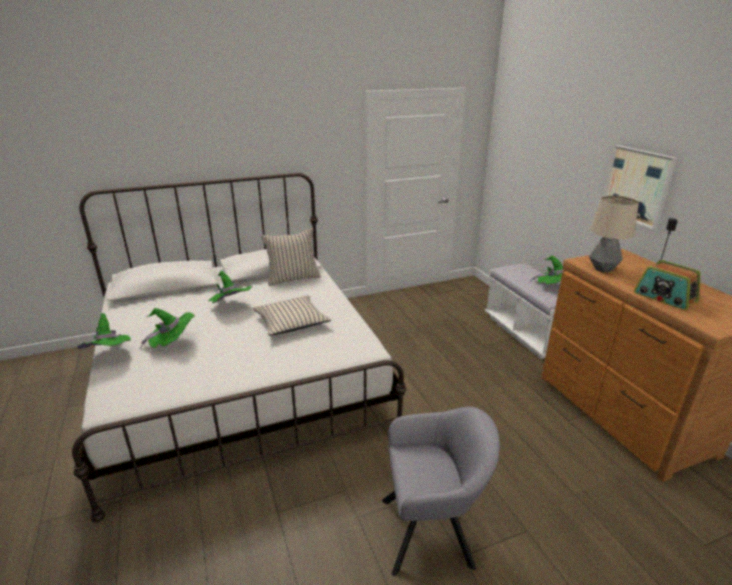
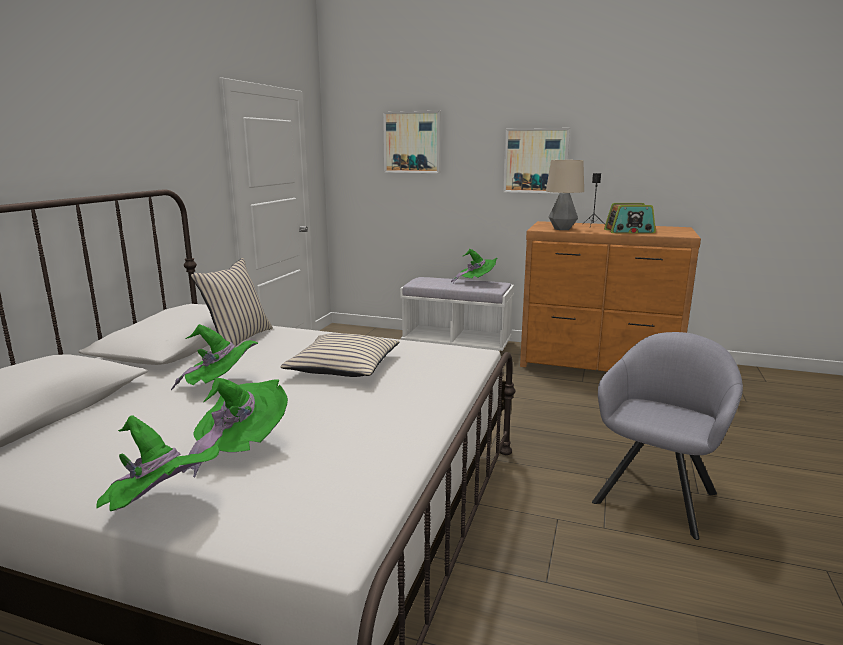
camera: 50 degrees left, 10 degrees down
none -> picture [383,111,441,173]

